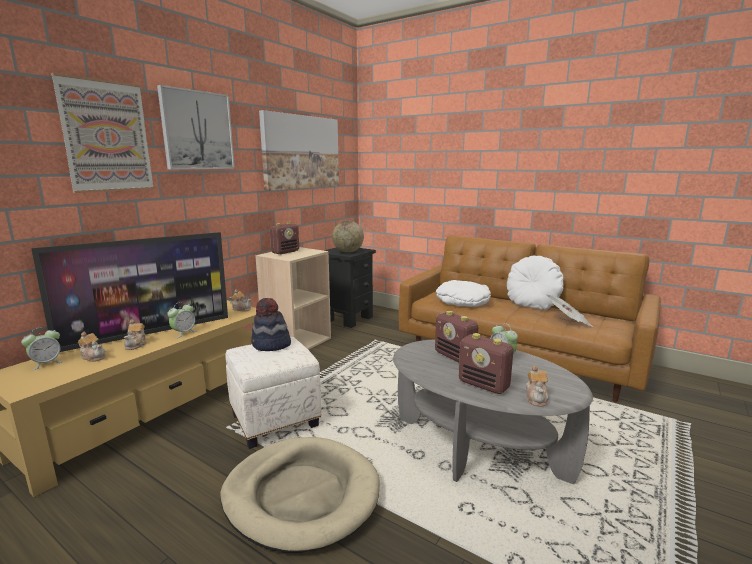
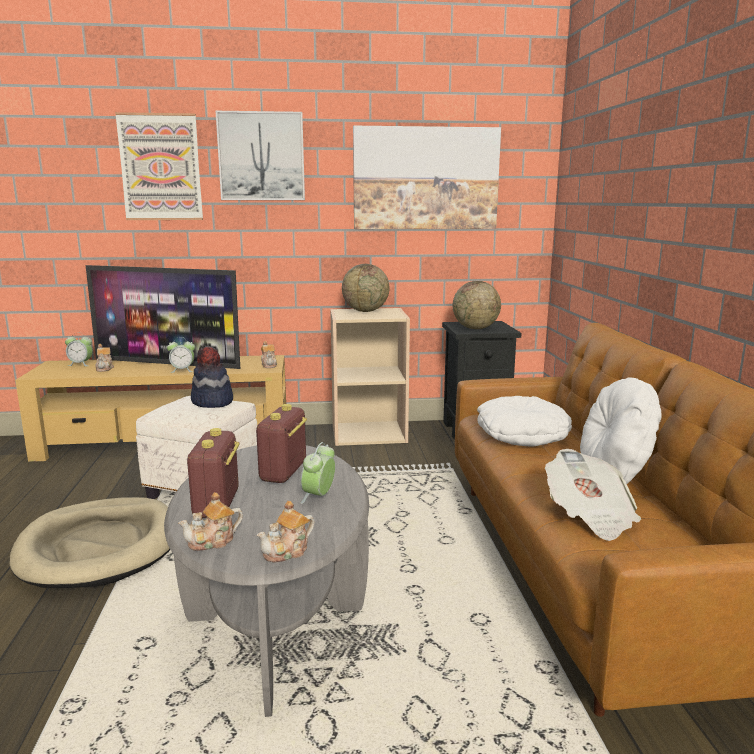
camera: 50 degrees right, 0 degrees up
teapot [124,319,147,350] -> teapot moved to [256,501,314,563]
radio [270,222,299,254] -> globe [342,264,389,312]

